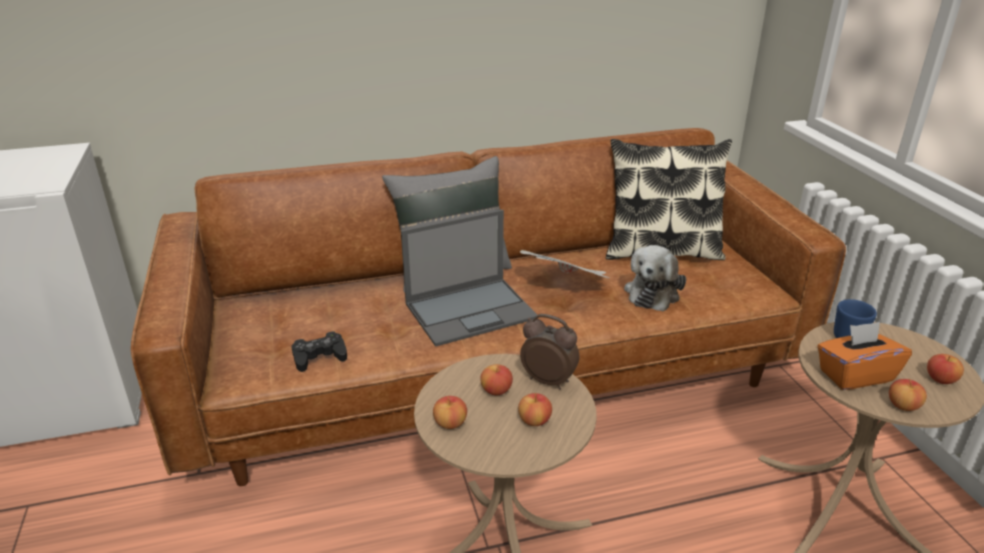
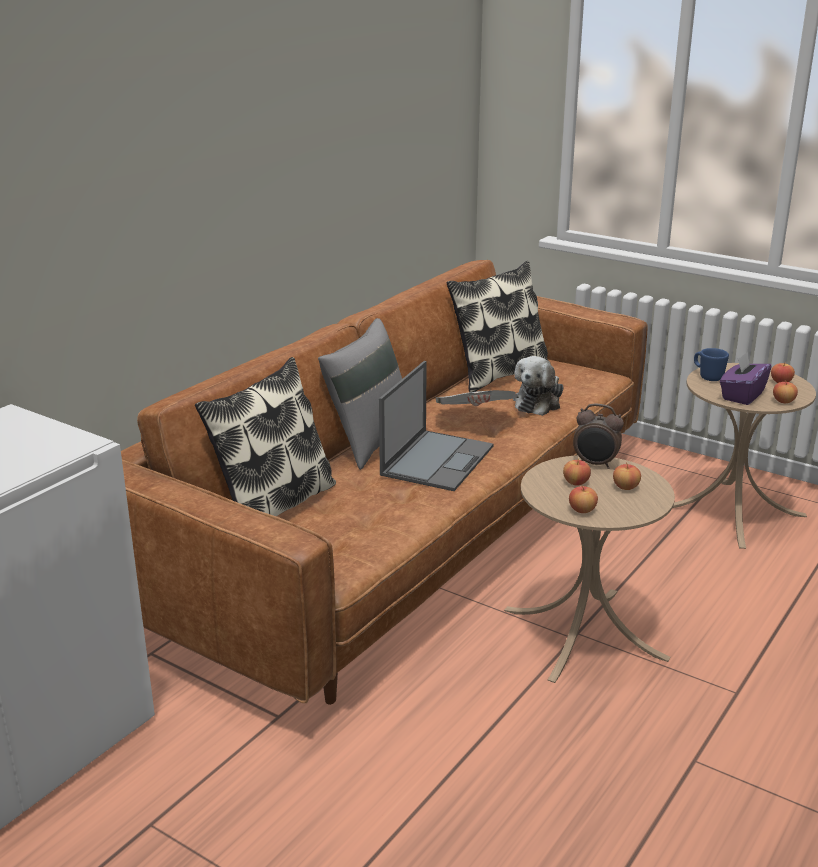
camera: 40 degrees left, 5 degrees down
black game controller [291,331,347,372] -> none
alarm clock [520,314,579,389] -> alarm clock turned 150 degrees counterclockwise [573,404,624,469]
plush toy [624,245,686,311] -> plush toy turned 45 degrees clockwise [513,356,564,416]
orange tissue box [817,322,912,390] -> purple tissue box [720,351,772,405]
none -> pillow [195,357,336,516]

